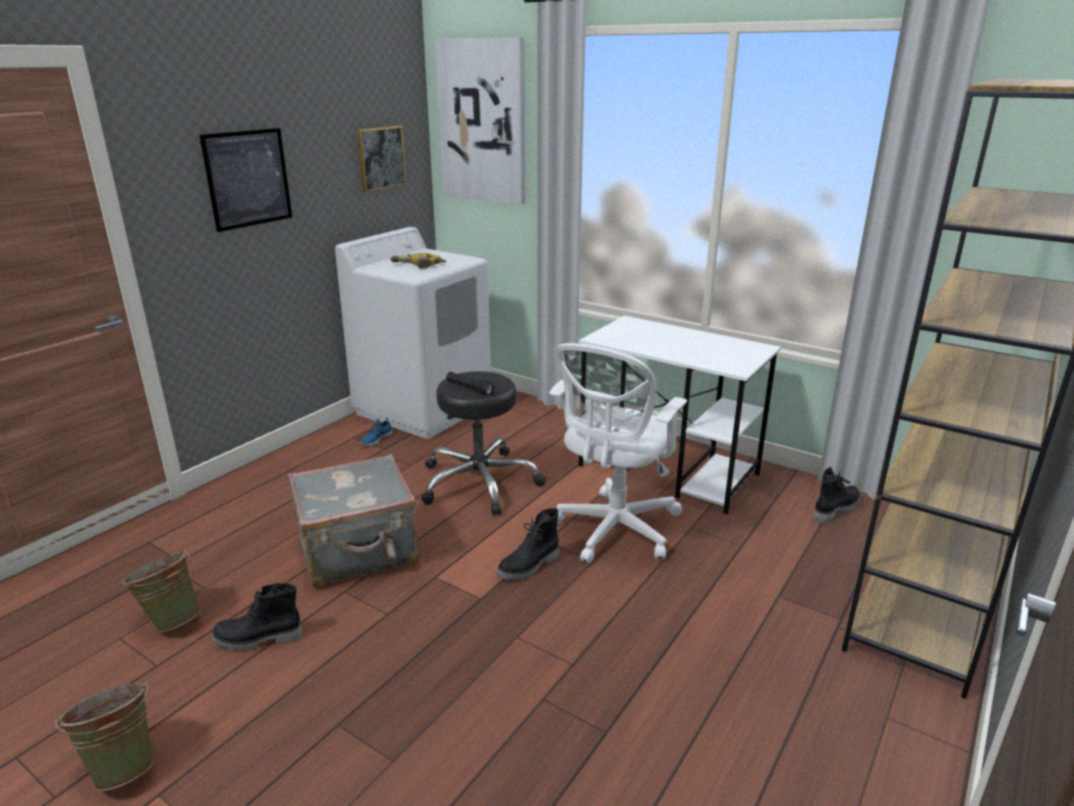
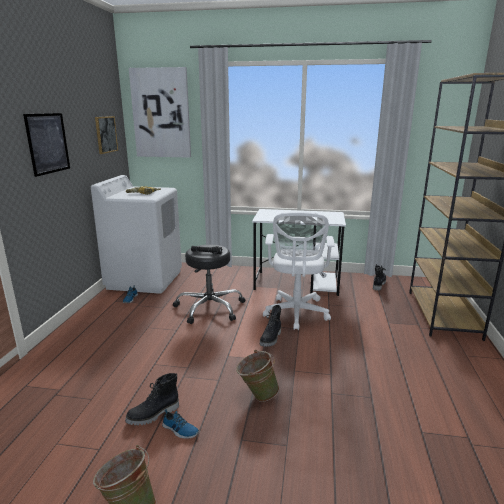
camera: 25 degrees left, 5 degrees down
green bucket [121,548,201,632] -> green bucket moved to [236,350,279,402]
grey suitcase [288,454,419,588] -> none
none -> shoe [162,410,199,439]

